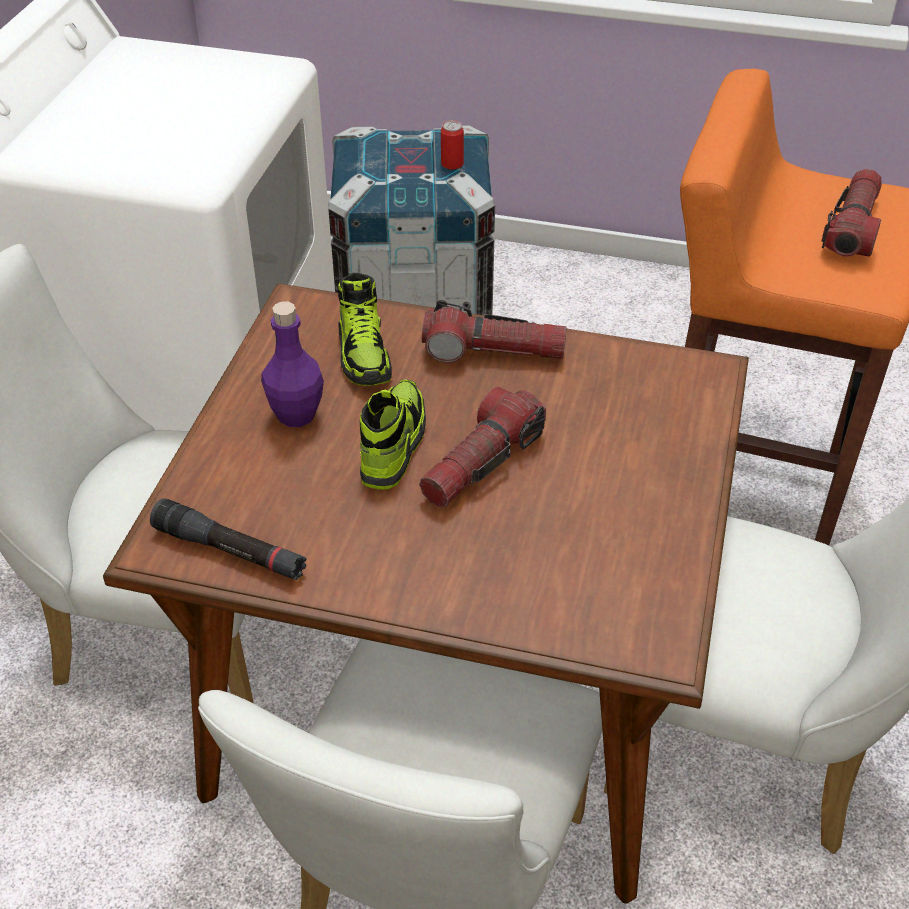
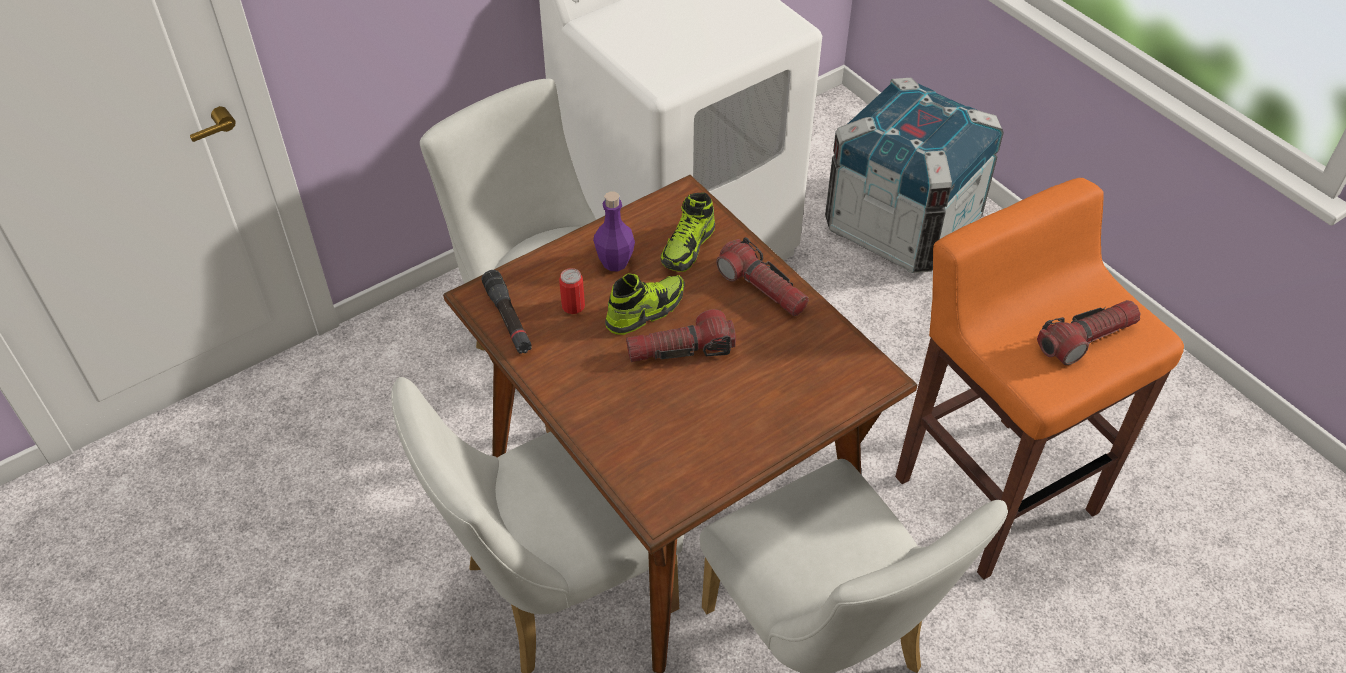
camera: 40 degrees right, 5 degrees up
can [441,120,464,170] -> can moved to [559,268,585,314]

